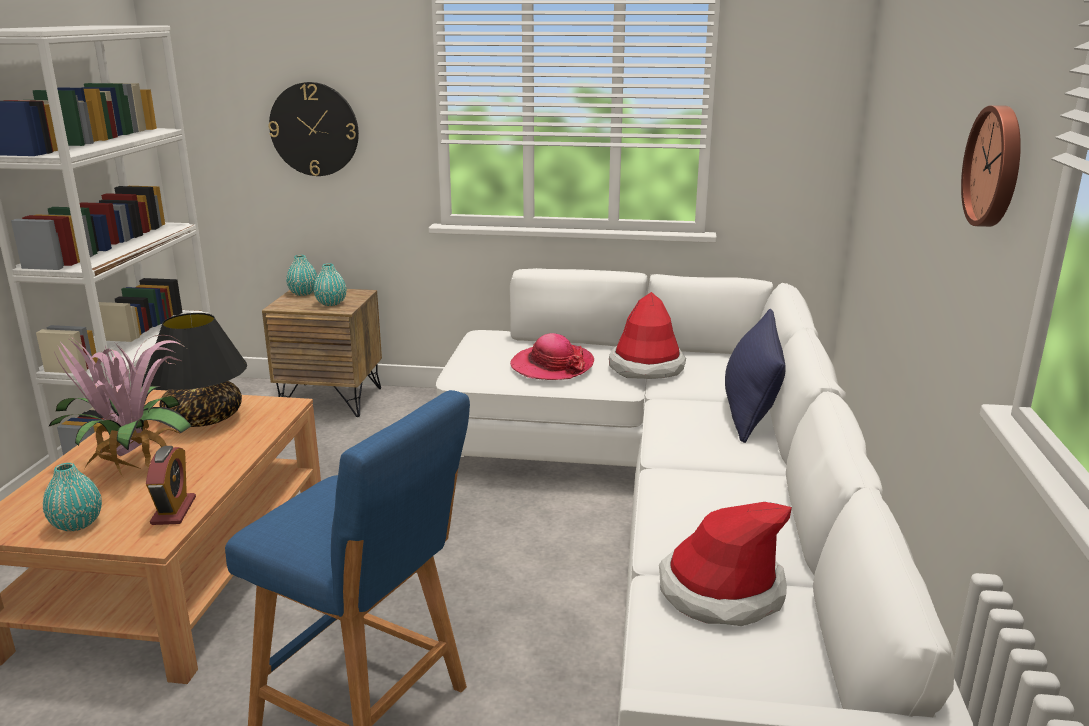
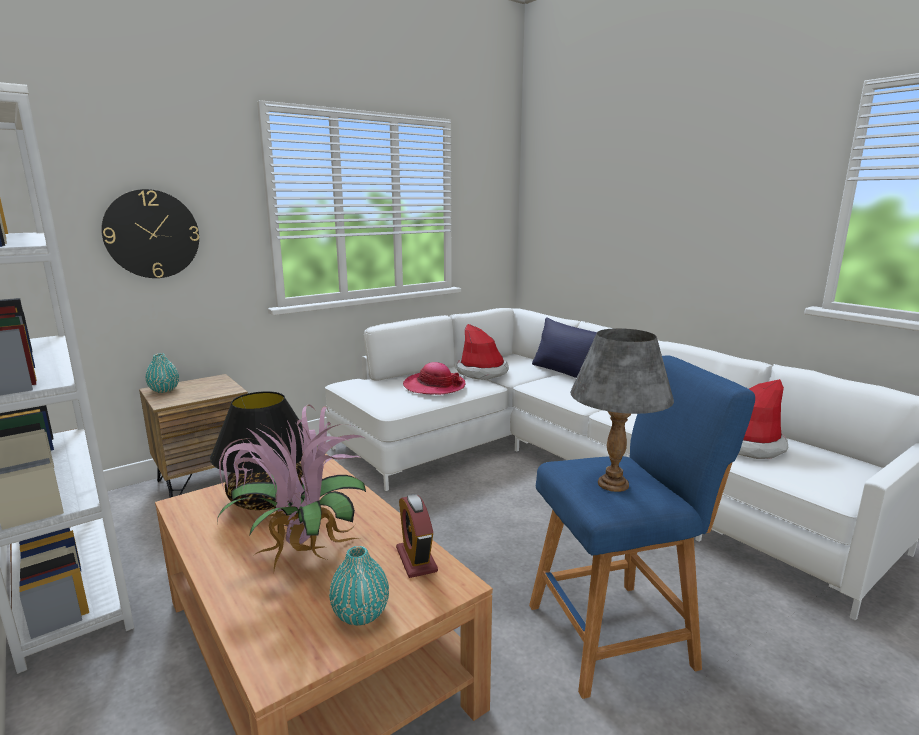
camera: 45 degrees left, 5 degrees down
alarm clock [146,446,196,525] -> alarm clock turned 150 degrees counterclockwise [396,494,438,578]
turquoise vase [314,263,347,306] -> none
wall clock [961,105,1021,227] -> none
none -> grey table lamp [570,328,674,492]

